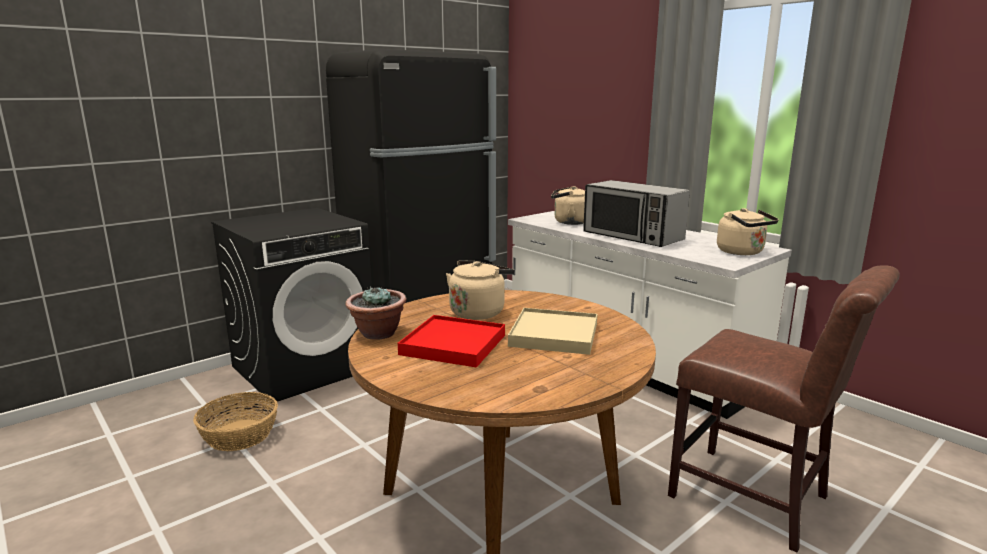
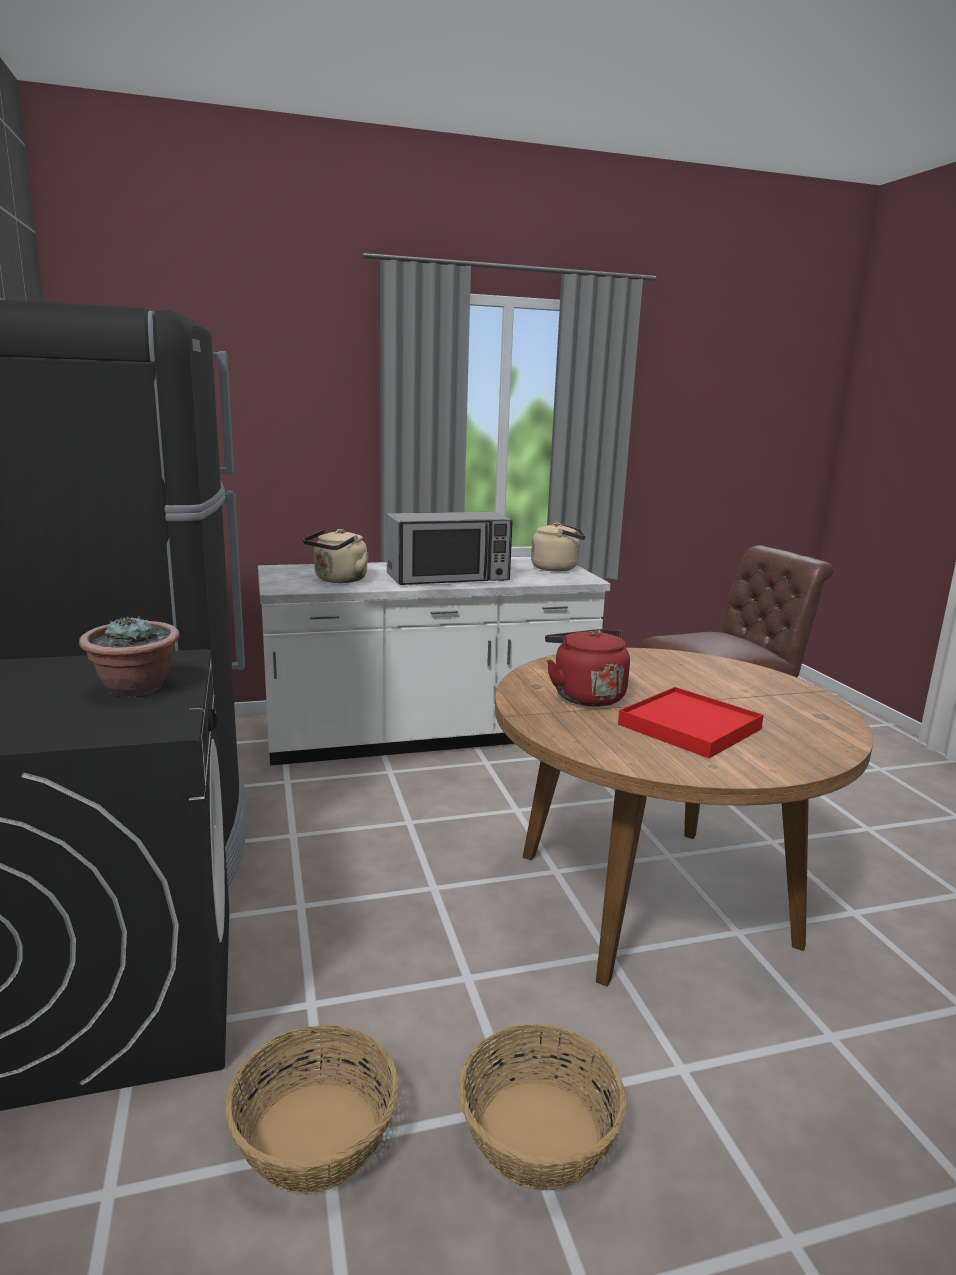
camera: 65 degrees left, 0 degrees up
potted plant [345,287,407,340] -> potted plant moved to [79,615,180,697]
beige kettle [446,261,515,320] -> red kettle [545,629,630,707]
beige tray [508,308,597,355] -> none
none -> basket [459,1024,626,1190]

